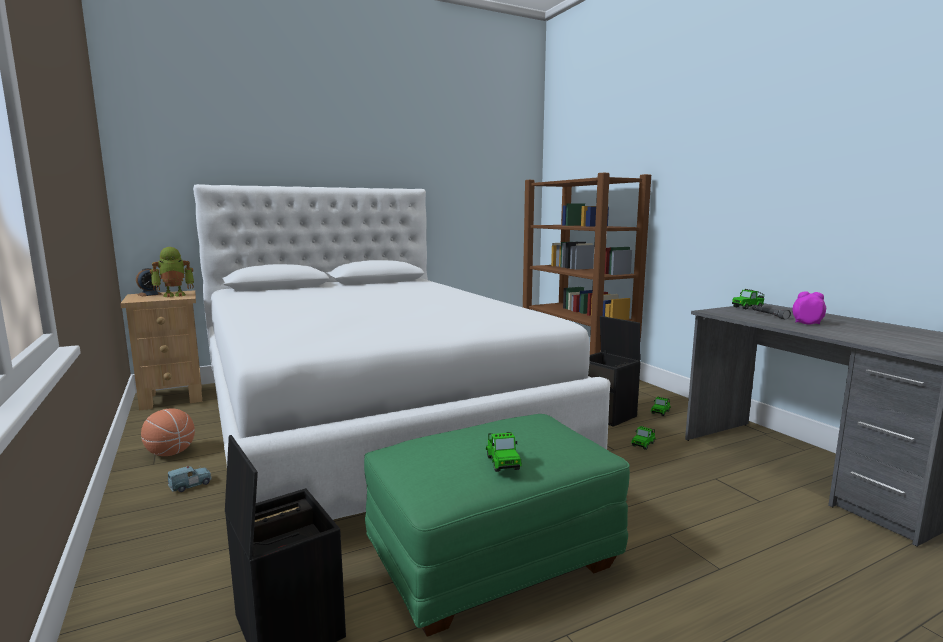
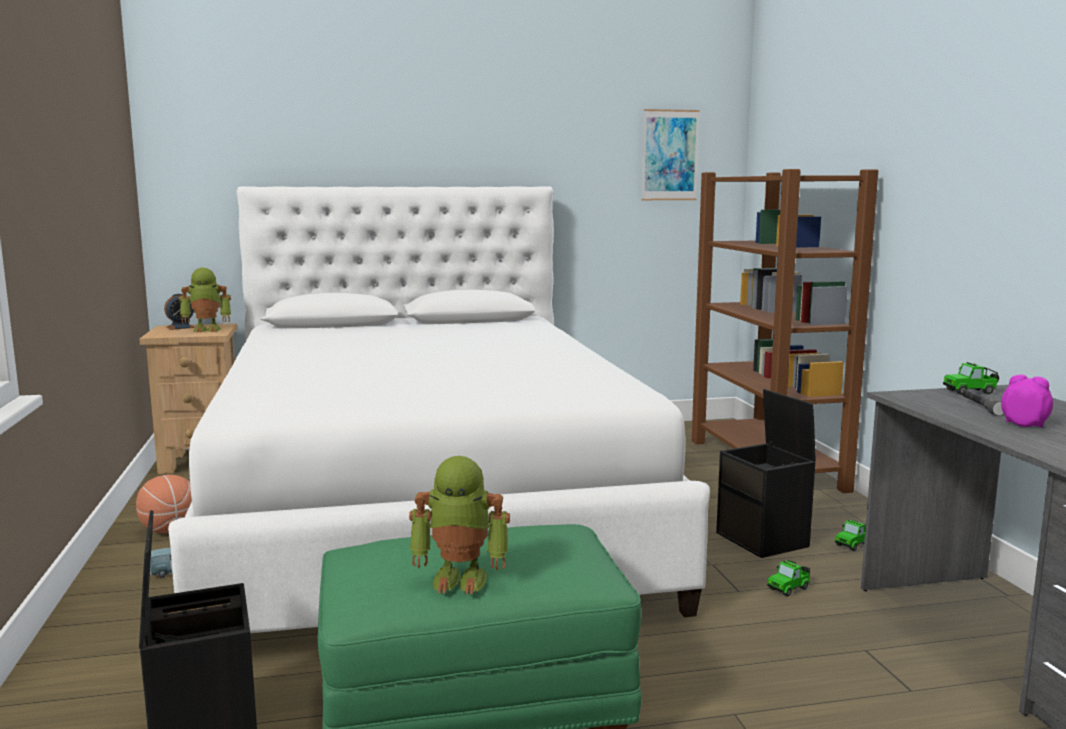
camera: 15 degrees right, 0 degrees up
toy car [486,432,522,472] -> toy robot [409,456,510,594]
none -> picture [642,109,700,200]

